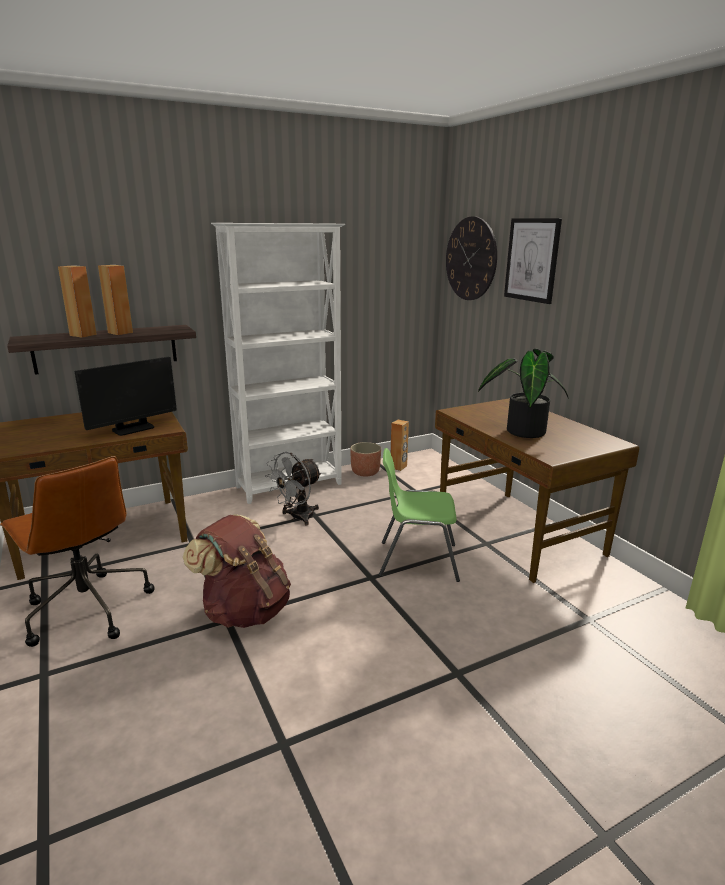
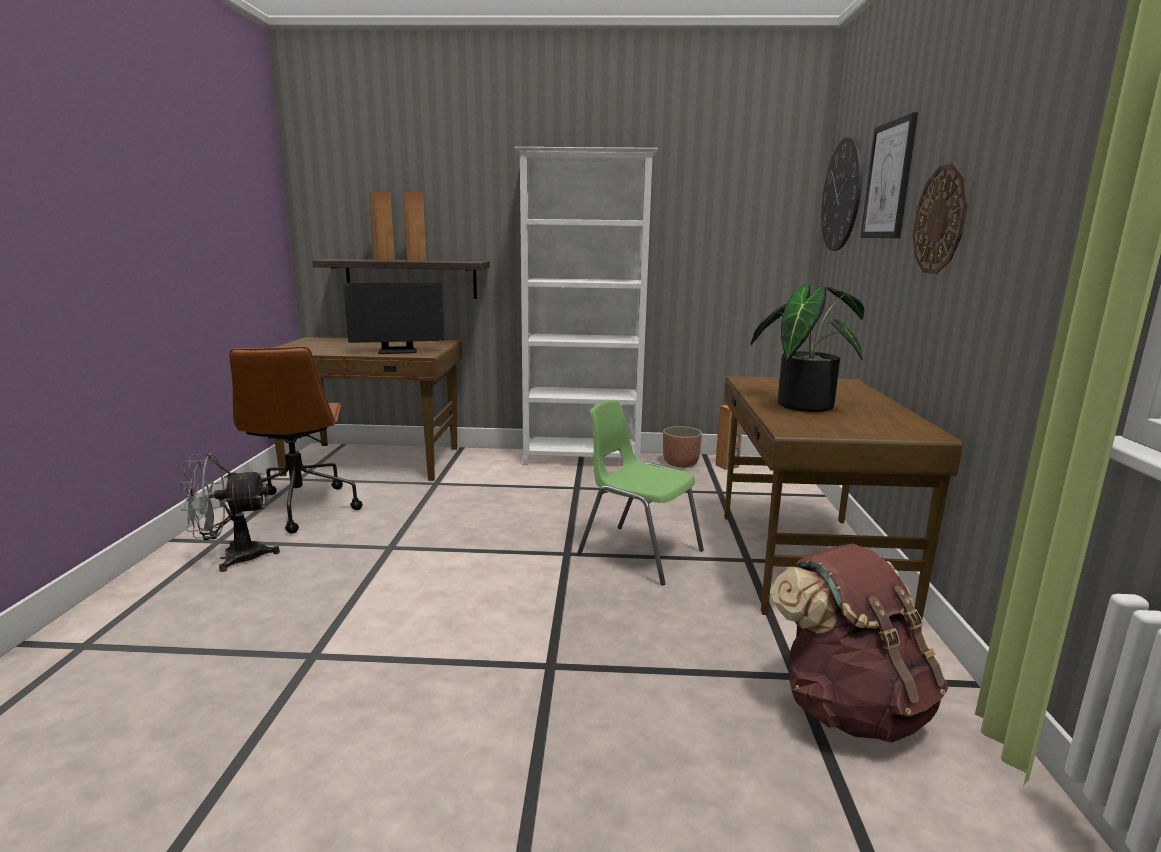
camera: 30 degrees right, 5 degrees down
brown backpack [183,514,291,628] -> brown backpack moved to [771,544,948,743]
grey fan [265,452,322,526] -> grey fan moved to [180,453,280,572]
none -> wall clock [913,164,968,274]

